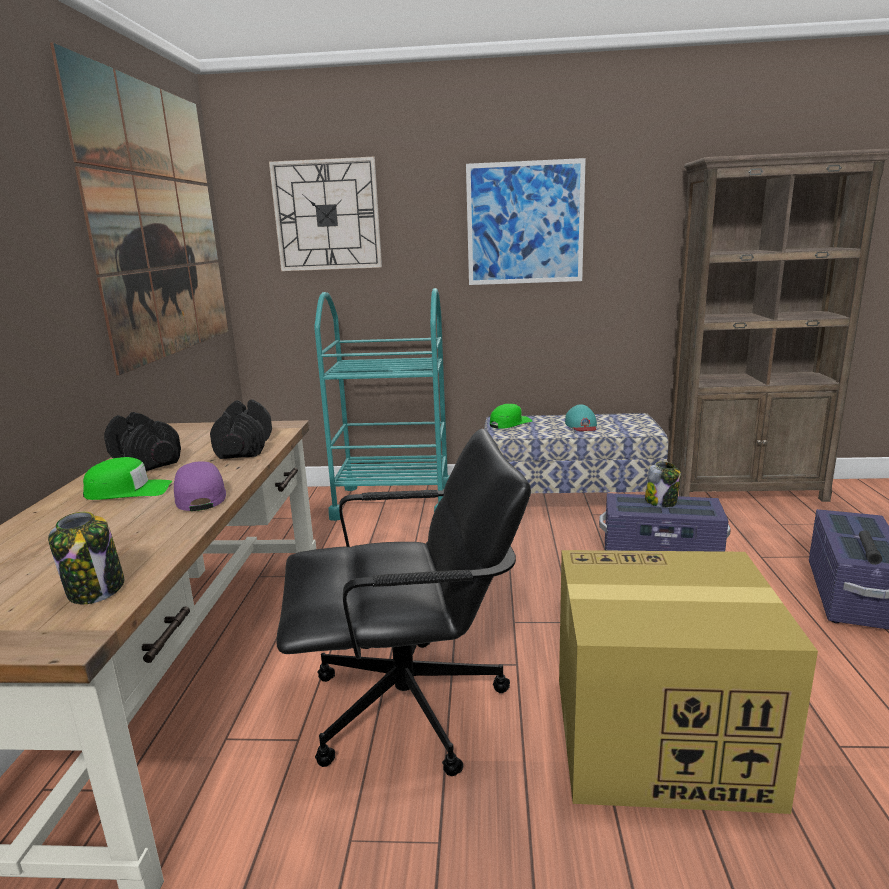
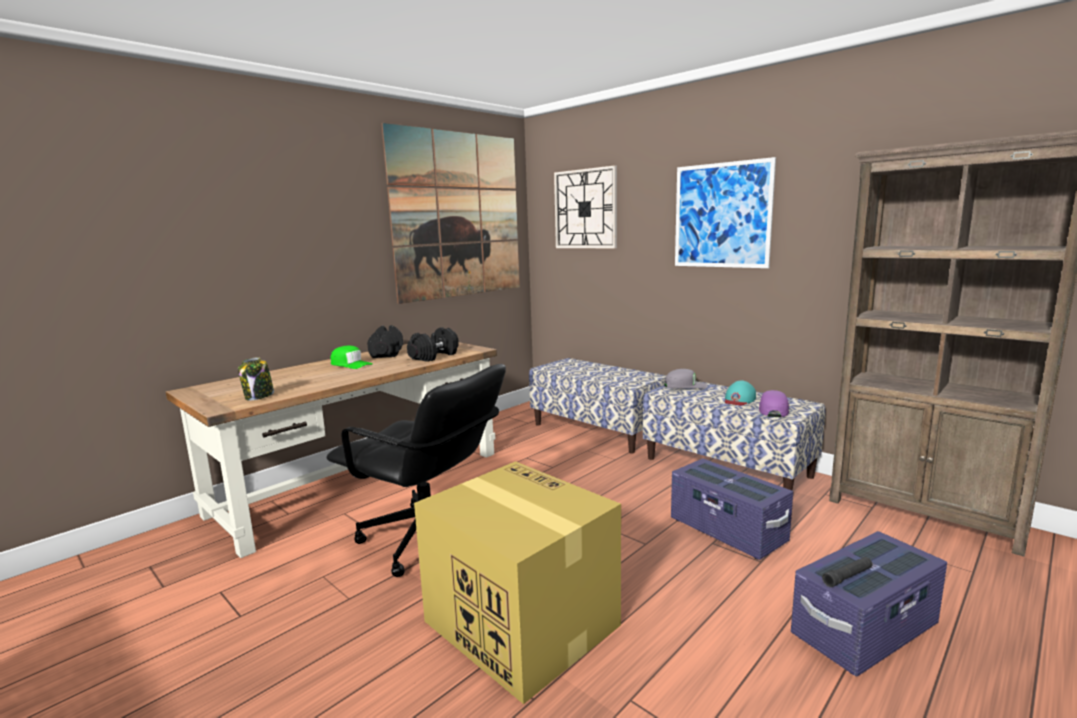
camera: 40 degrees right, 5 degrees down
purple cap [174,462,226,511] -> purple cap moved to [759,390,789,417]
turquoise cart [314,288,449,521] -> bench [529,358,667,454]
green cap [490,404,532,429] -> grey cap [664,369,707,388]
jar [645,462,681,507] -> none

